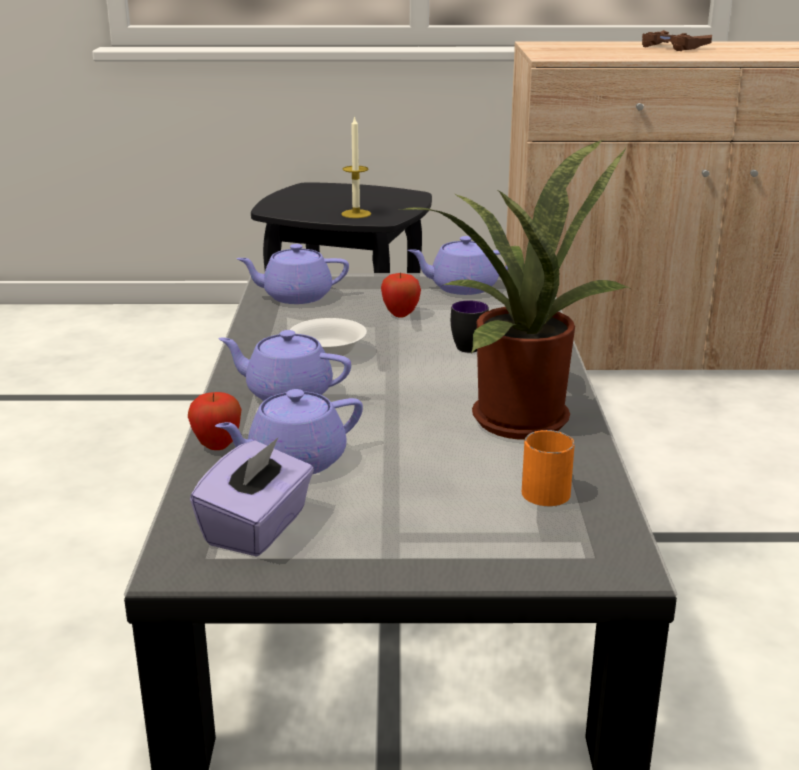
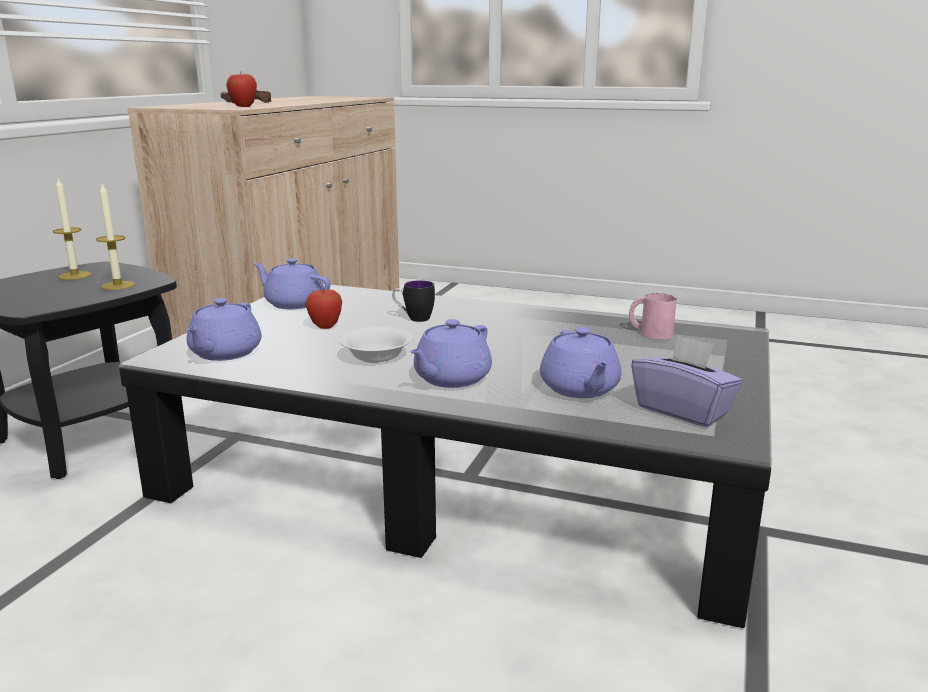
camera: 70 degrees left, 5 degrees down
apple [188,392,242,450] -> apple moved to [226,74,257,107]
potted plant [401,139,629,440] -> none
purple teapot [408,236,508,295] -> purple teapot turned 105 degrees clockwise [253,258,330,309]
orange mug [522,430,575,506] -> pink mug [629,293,677,339]
none -> candle [53,179,92,280]

